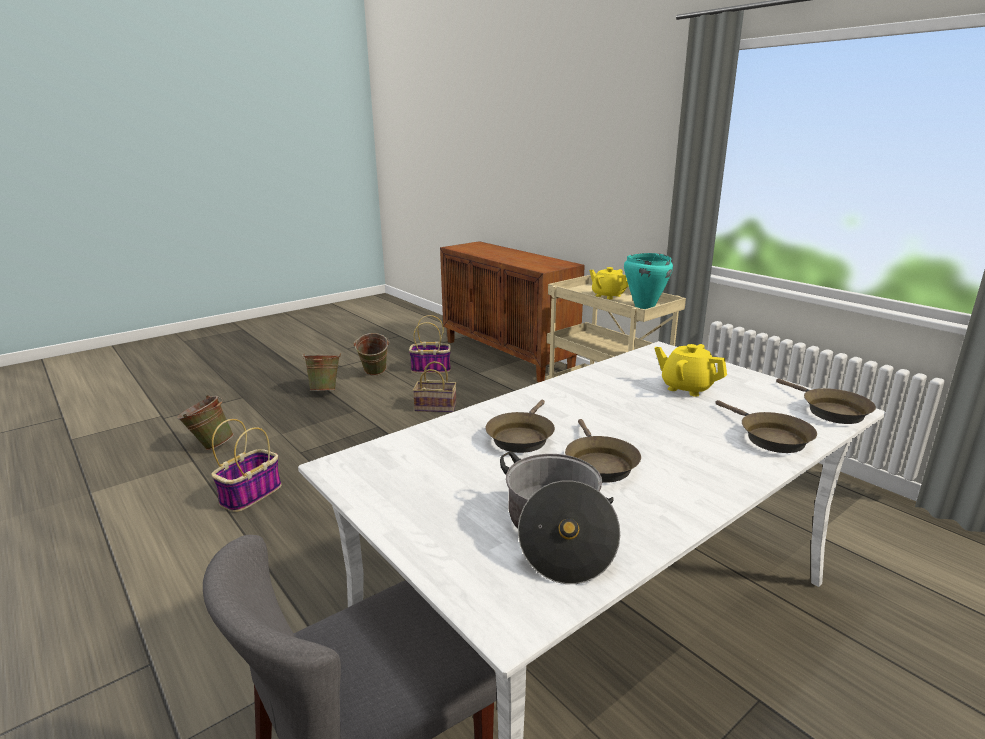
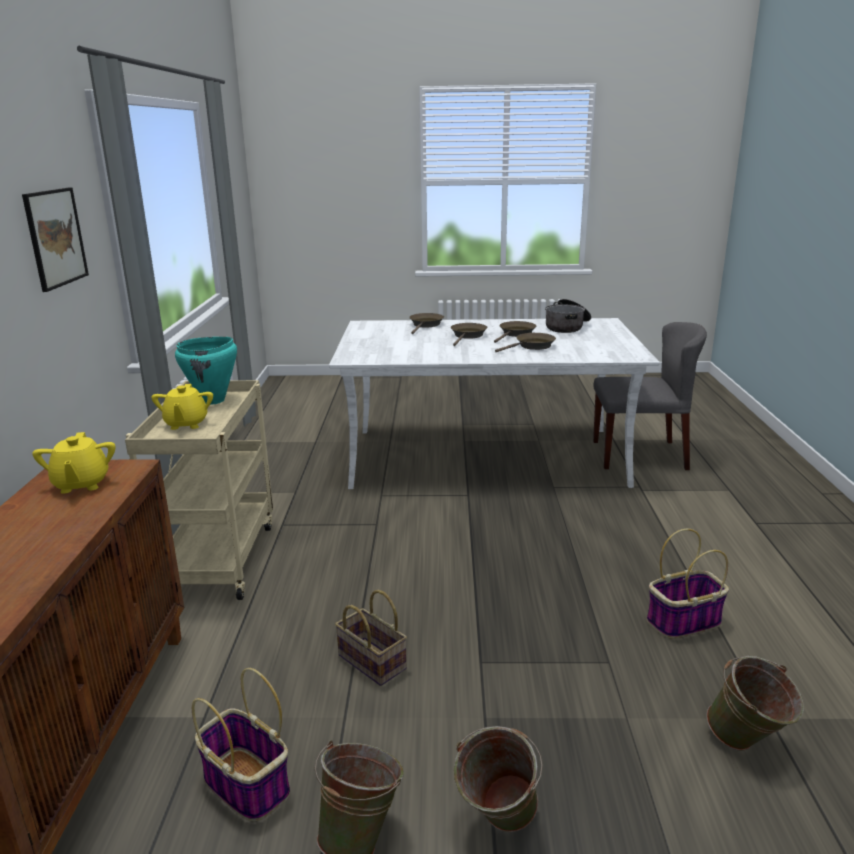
camera: 140 degrees left, 0 degrees up
yellow teapot [654,344,727,397] -> yellow teapot moved to [32,432,116,494]
brown frying pan [776,379,876,424] -> brown frying pan moved to [451,323,487,346]
none -> picture [22,188,89,292]

